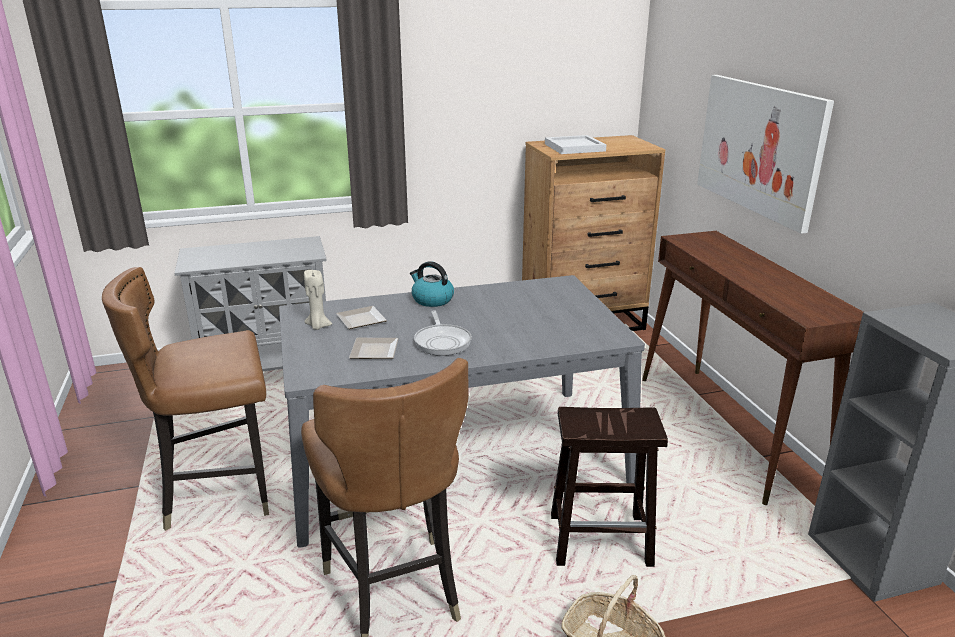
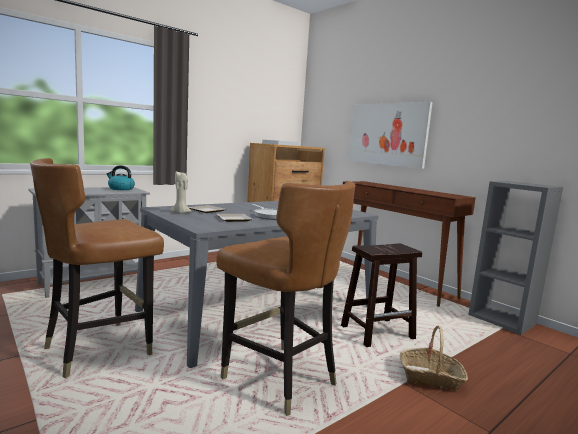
camera: 25 degrees left, 15 degrees down
kettle [410,261,454,307] -> kettle moved to [106,166,135,190]

